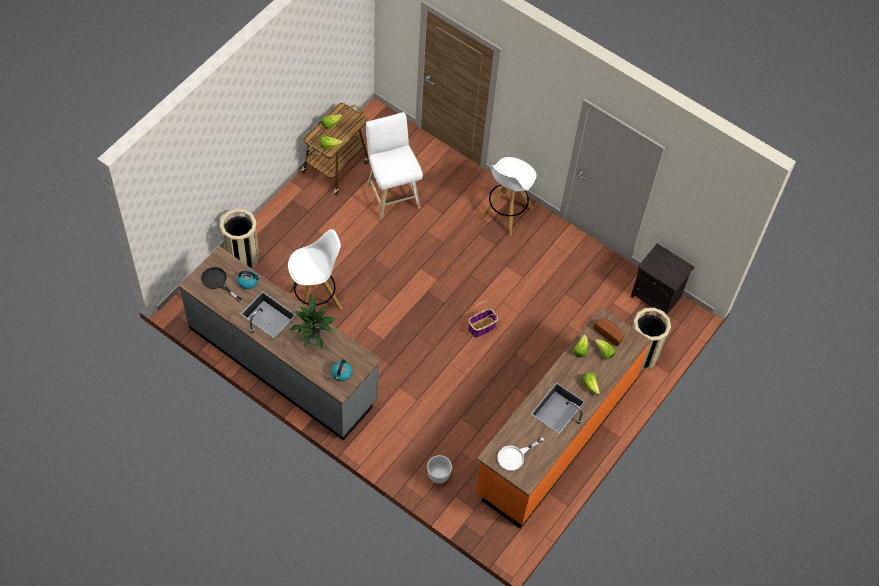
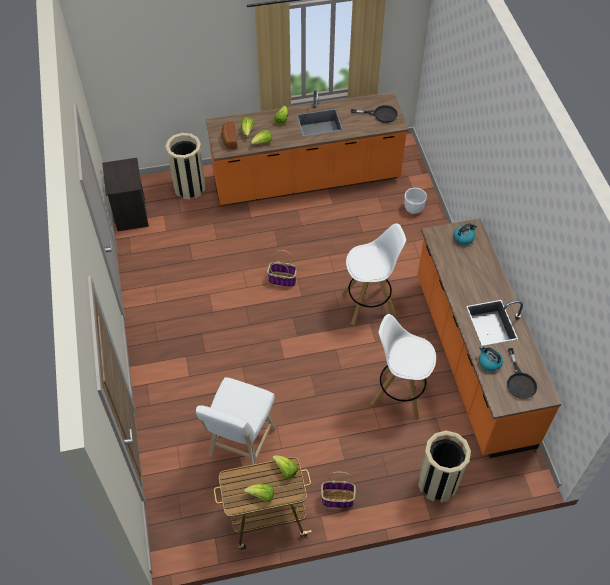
camera: 135 degrees left, 5 degrees down
grey counter [179,246,382,441] -> orange counter [417,218,562,458]
potted plant [289,294,336,349] -> none
white stool [481,157,537,236] -> white stool moved to [341,223,406,325]
white frying pan [497,438,545,470] -> black frying pan [351,105,398,123]
none -> basket [321,472,356,508]

